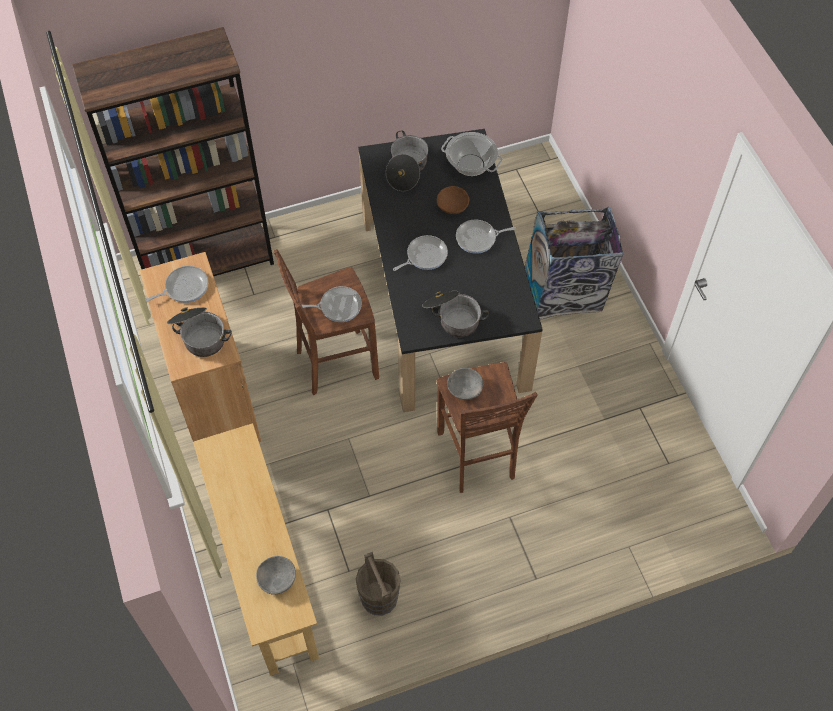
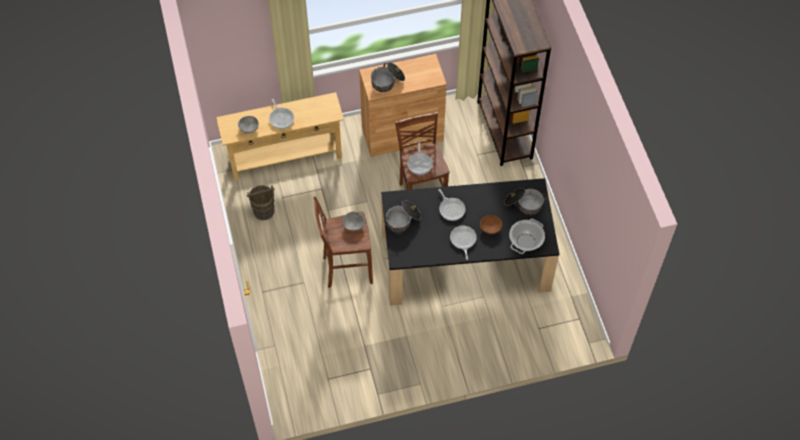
camera: 95 degrees right, 0 degrees up
frying pan [145,266,208,303] -> frying pan moved to [269,99,294,129]
trash can [525,207,623,319] -> none

